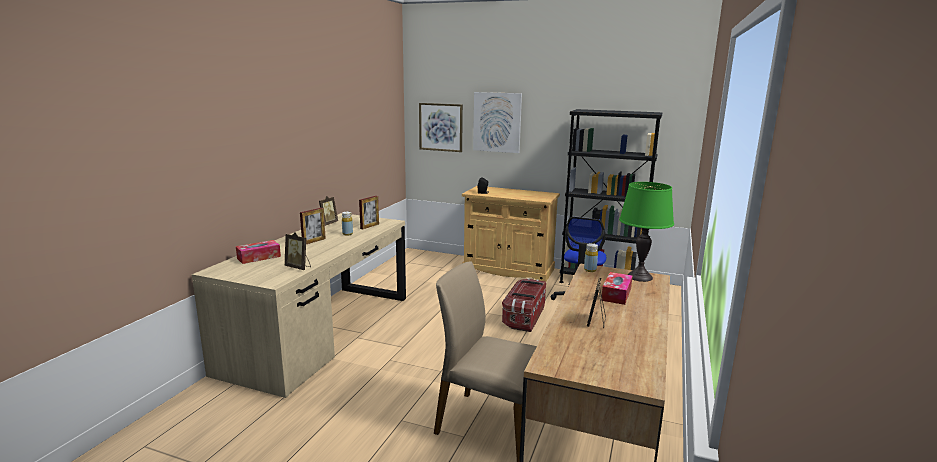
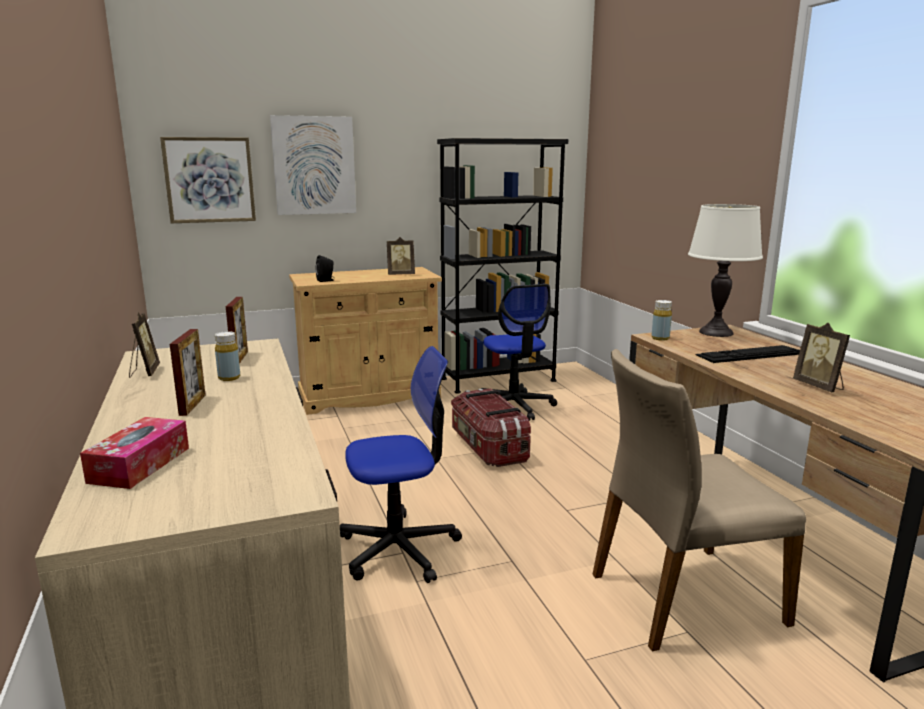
camera: 40 degrees left, 0 degrees up
picture frame [285,232,311,270] -> picture frame moved to [387,237,415,275]
tissue box [601,272,633,305] -> keyboard [695,345,800,363]
green table lamp [619,182,674,282] -> white table lamp [688,204,763,337]
none -> office chair [340,346,462,583]

